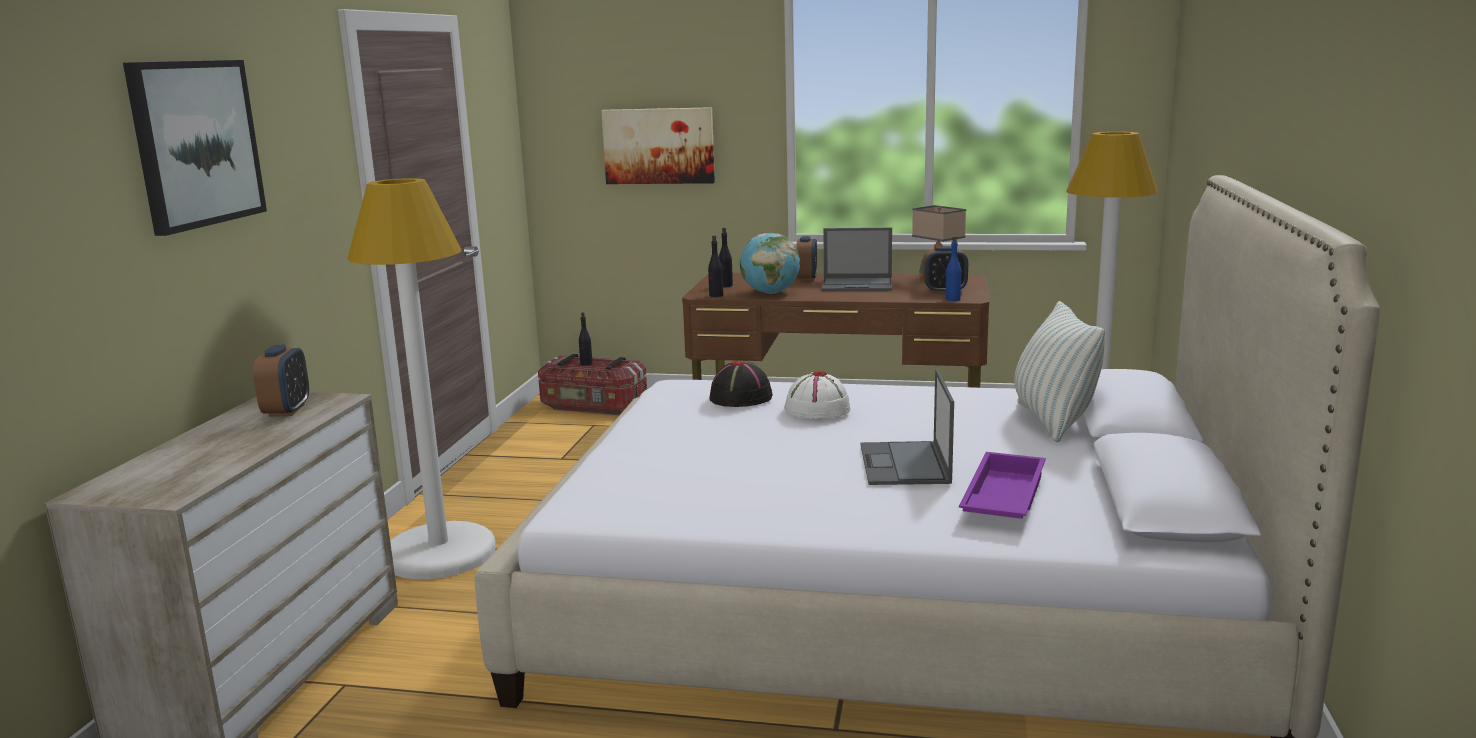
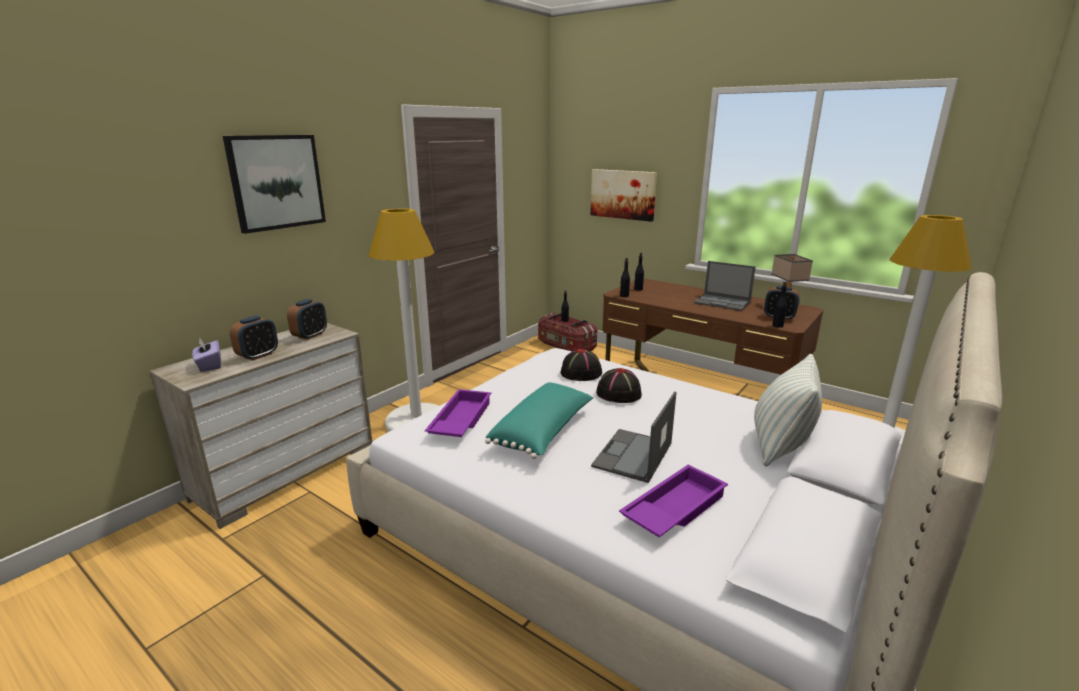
camera: 25 degrees right, 5 degrees up
globe [740,233,800,294] -> none
white hat [784,371,851,419] -> black hat [596,368,642,403]
alarm clock [796,236,817,281] -> alarm clock moved to [230,316,278,361]
blue bottle [946,236,961,301] -> black bottle [772,282,787,328]
none -> purple tissue box [192,338,221,372]
none -> purple tray [425,389,491,437]
none -> turquoise pillow [485,382,593,459]

